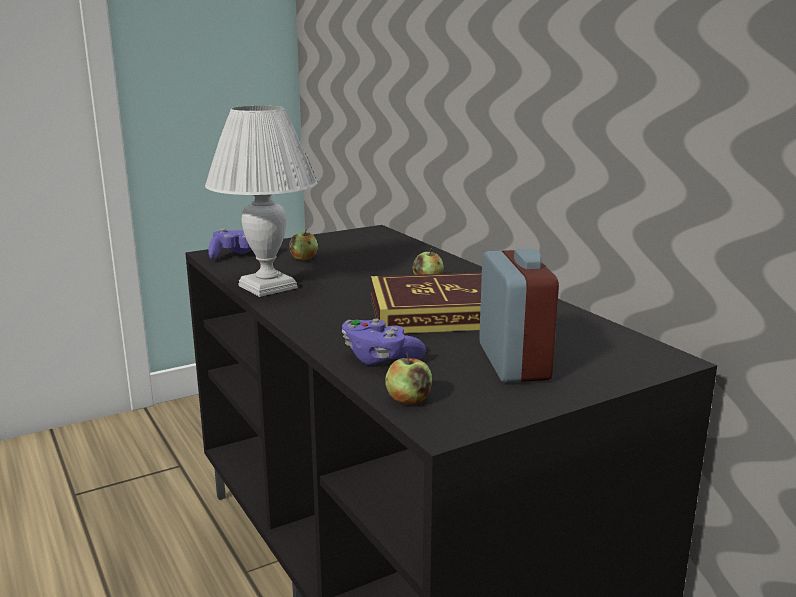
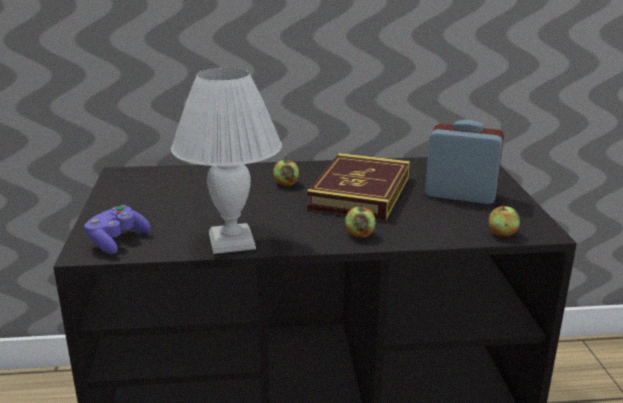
camera: 65 degrees left, 5 degrees up
apple [289,229,318,261] -> apple moved to [345,204,376,238]
purple game controller [342,319,426,365] -> none

